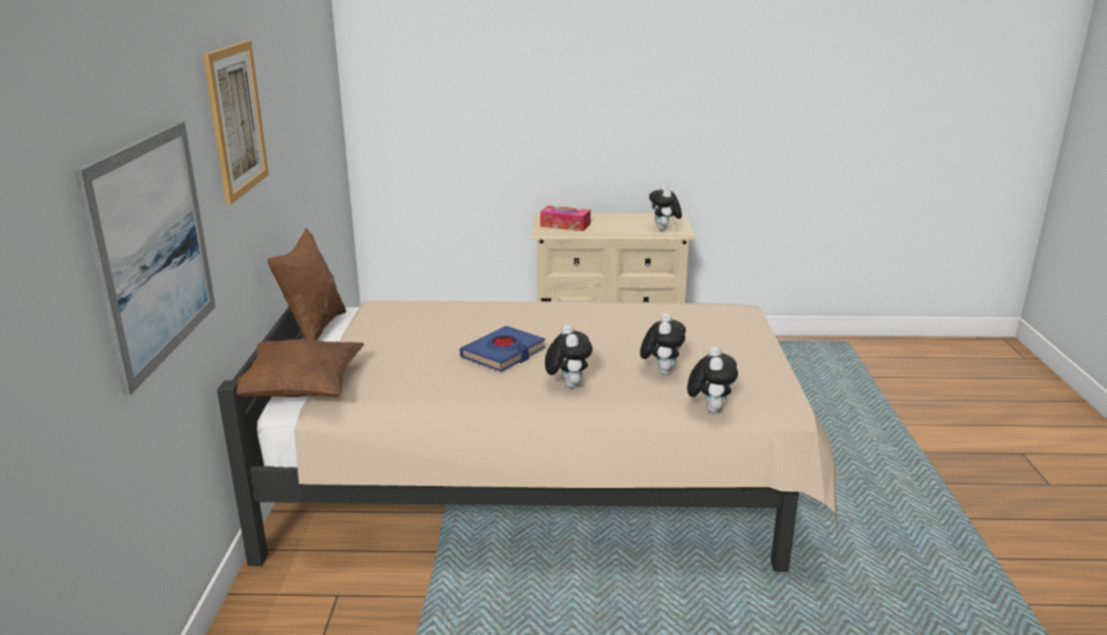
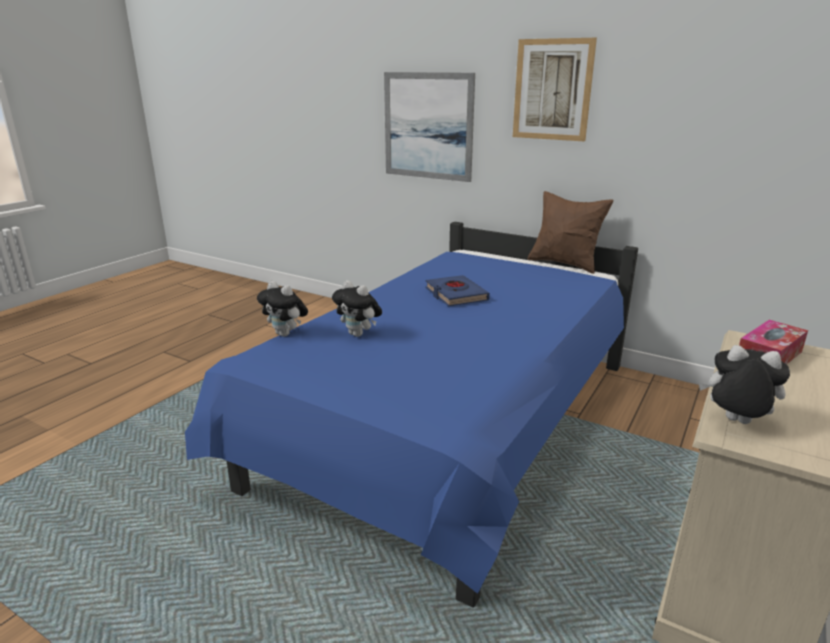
camera: 120 degrees right, 0 degrees up
beige bed [217,301,838,572] -> blue bed [185,222,638,608]
brown pillow [237,338,364,397] -> none
plush toy [545,324,593,388] -> none

